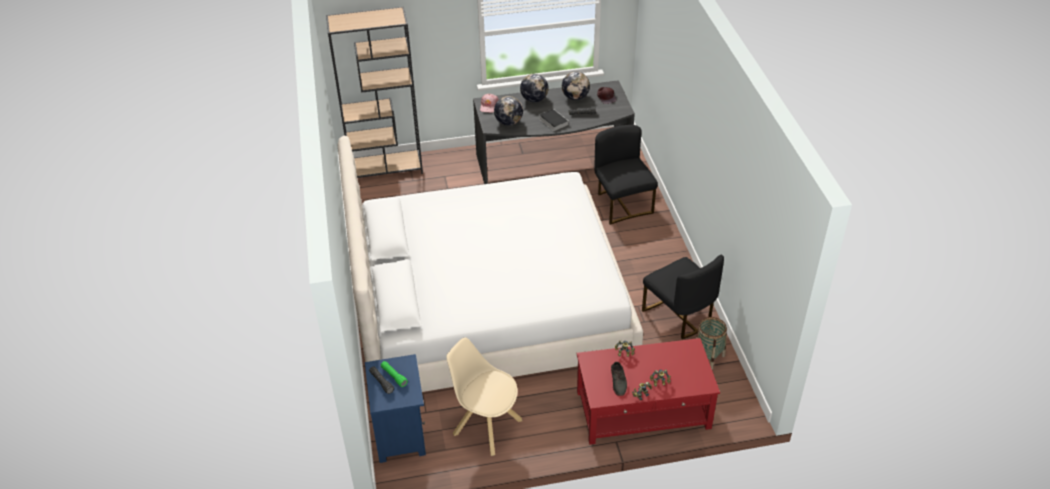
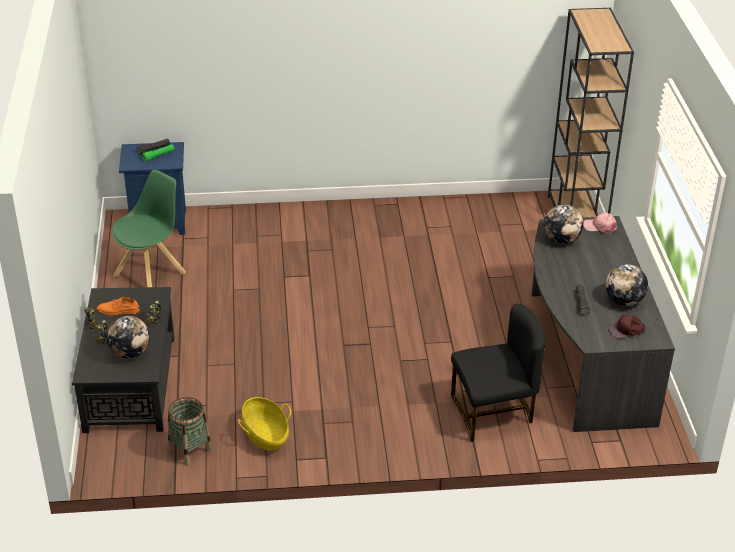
camera: 95 degrees right, 5 degrees down
white bed [338,136,643,392] -> none
beige chair [447,338,522,456] -> green chair [112,170,186,287]
globe [520,74,549,103] -> globe moved to [107,316,150,358]
book [539,109,569,131] -> none
red coffee table [577,338,720,445] -> black coffee table [72,287,174,433]
grey shoe [611,362,627,396] -> orange shoe [97,296,140,316]
black chair [642,255,724,339] -> basket [238,397,291,451]

